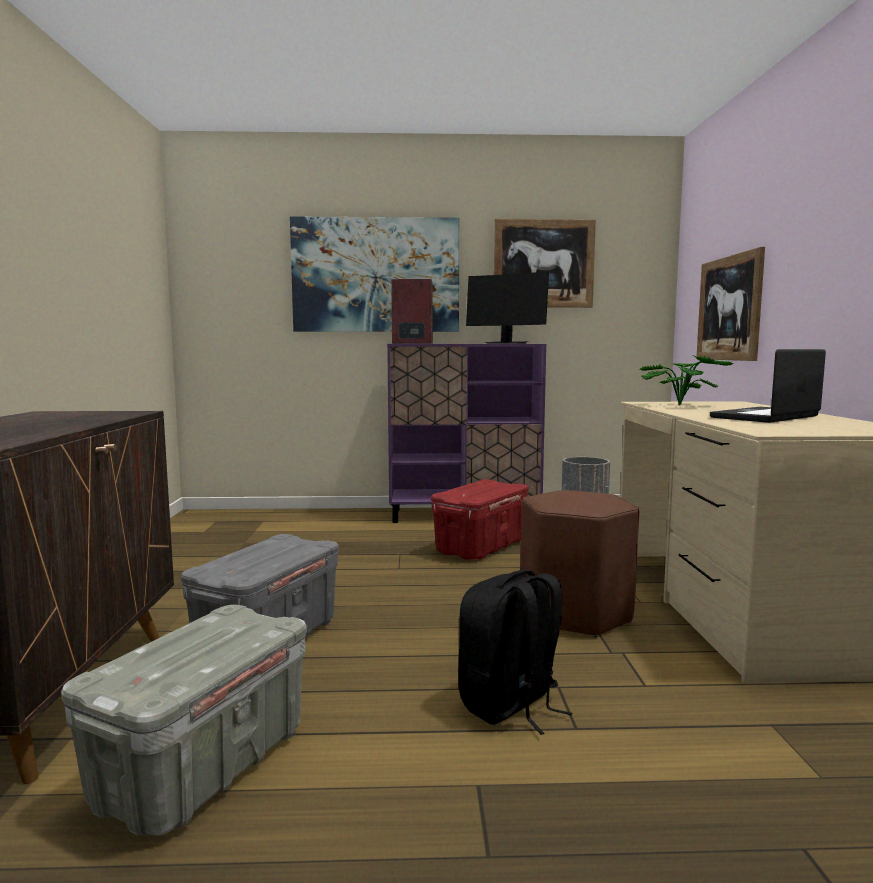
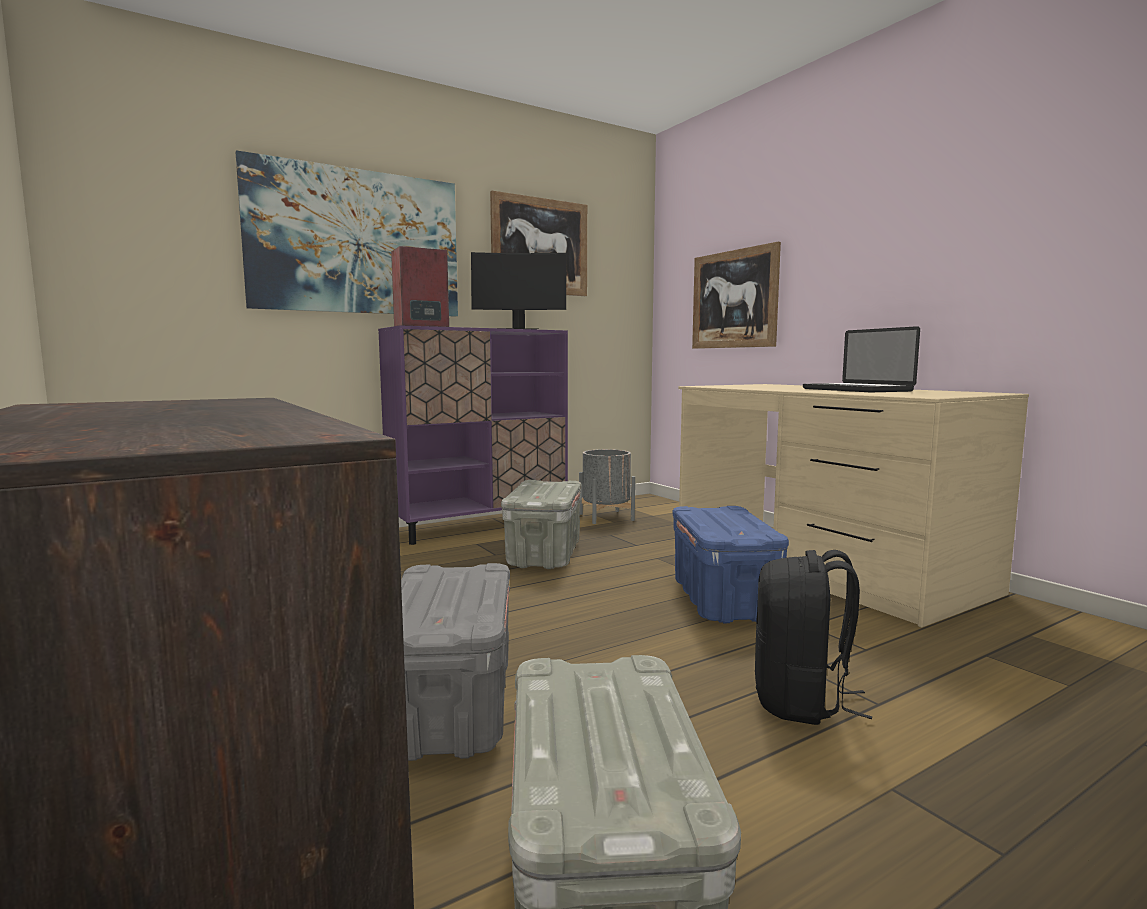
camera: 30 degrees left, 0 degrees up
red storage box [431,479,528,560] -> grey storage box [501,480,582,569]
brown stool [520,490,639,638] -> blue storage box [673,506,789,623]
potted plant [640,355,733,406] -> none
laptop [710,349,826,423] -> laptop turned 45 degrees counterclockwise [803,326,920,392]

